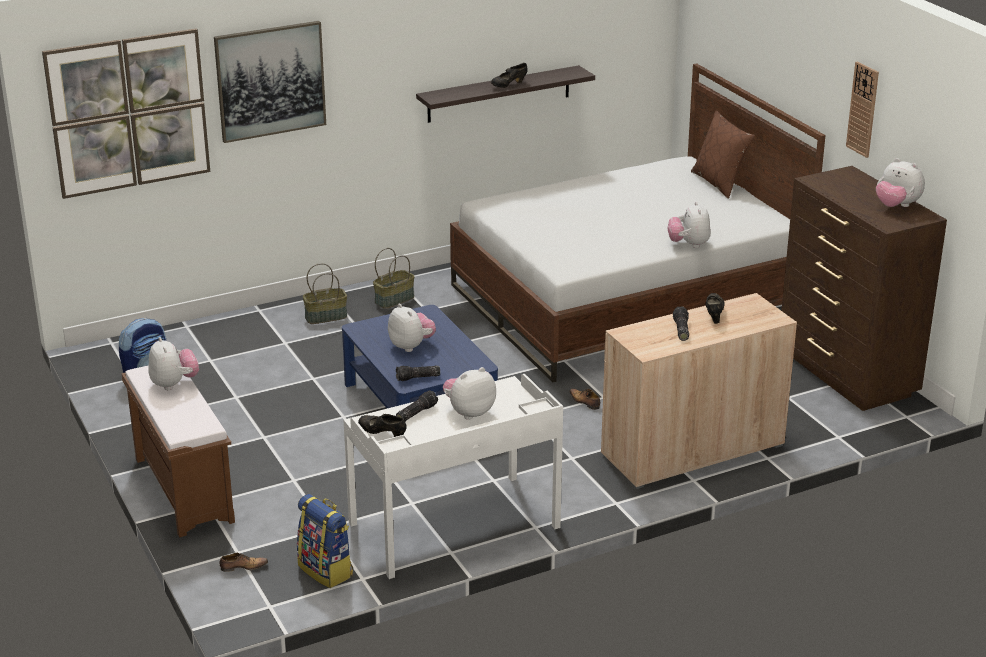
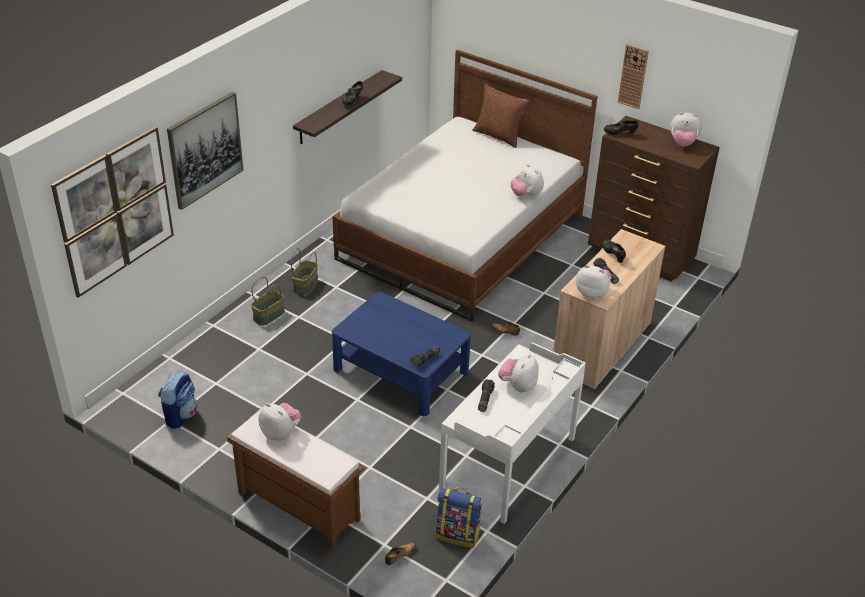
camera: 30 degrees left, 10 degrees up
black shoe [358,414,407,437] -> black shoe moved to [604,120,638,135]
plush toy [388,304,436,352] -> plush toy moved to [576,265,611,299]

